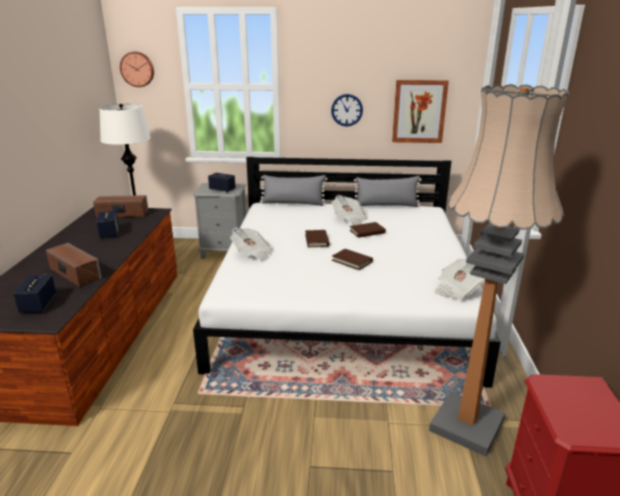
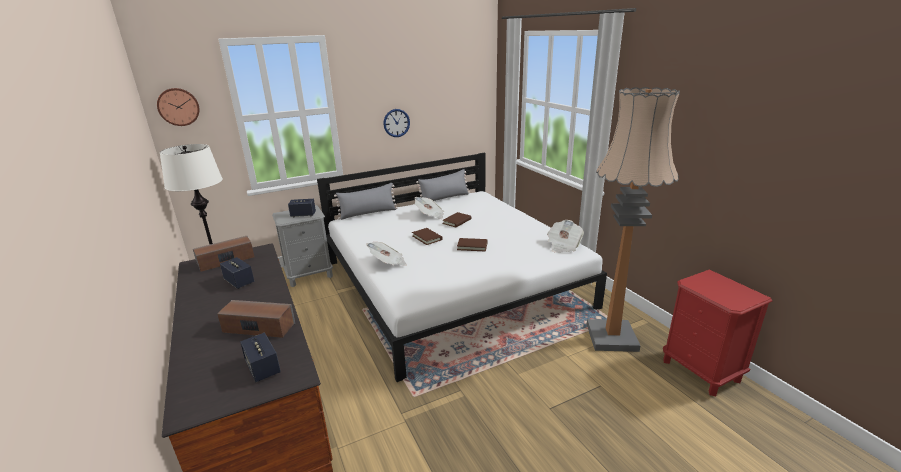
camera: 30 degrees left, 0 degrees up
picture [392,80,449,143] -> none

